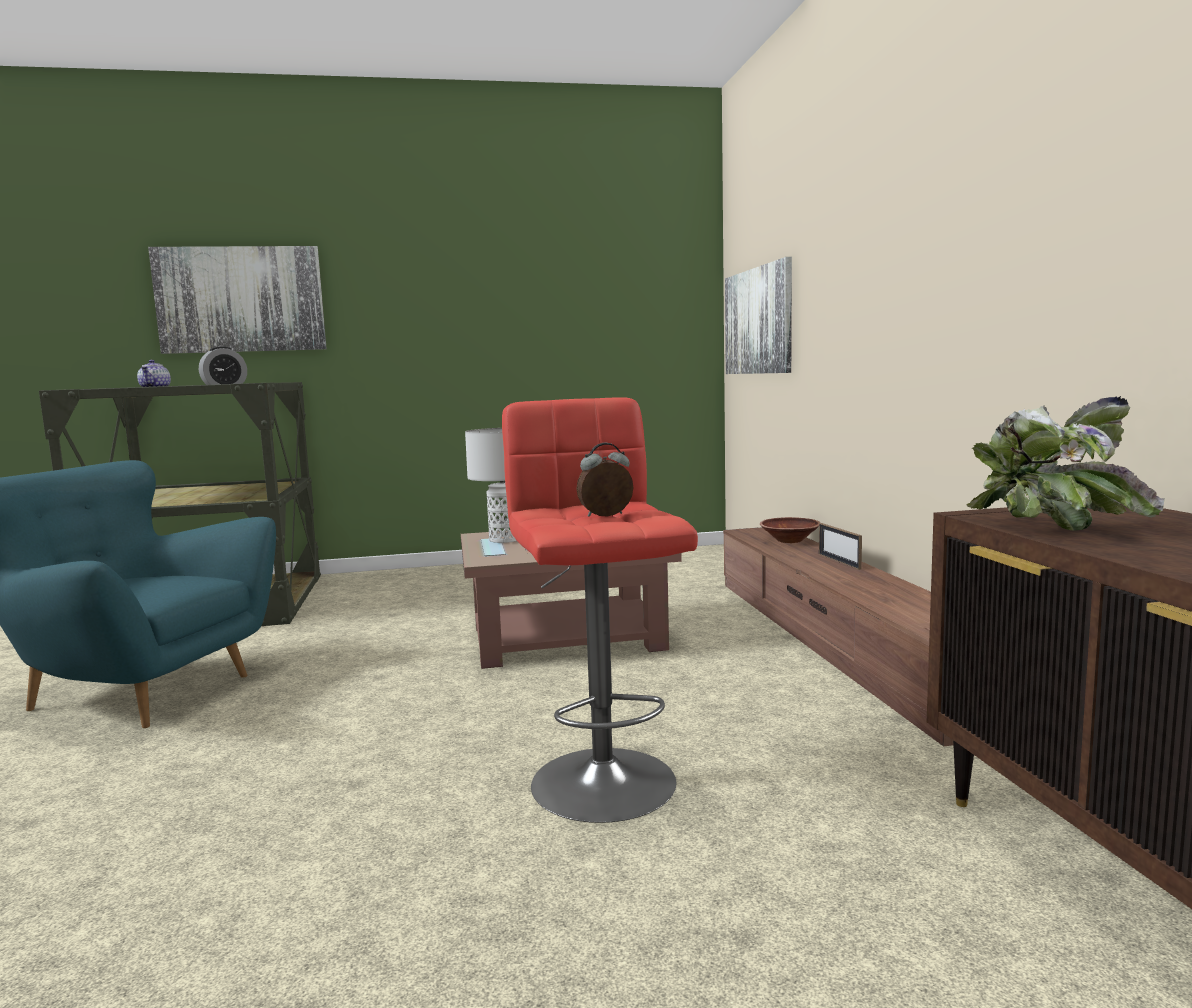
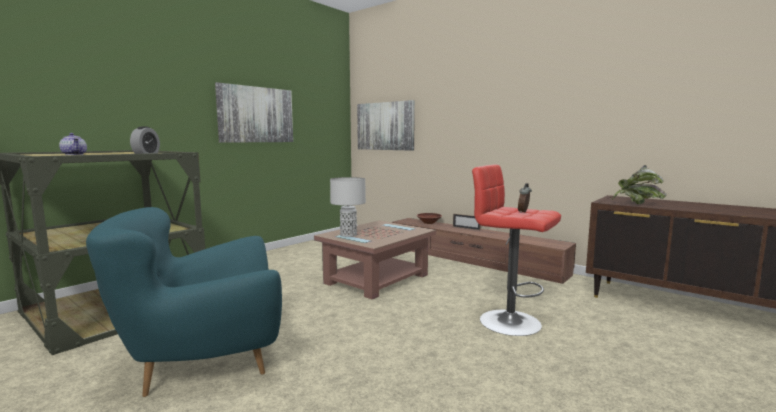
camera: 40 degrees left, 0 degrees up
picture [148,246,327,354] -> picture moved to [215,82,293,143]

